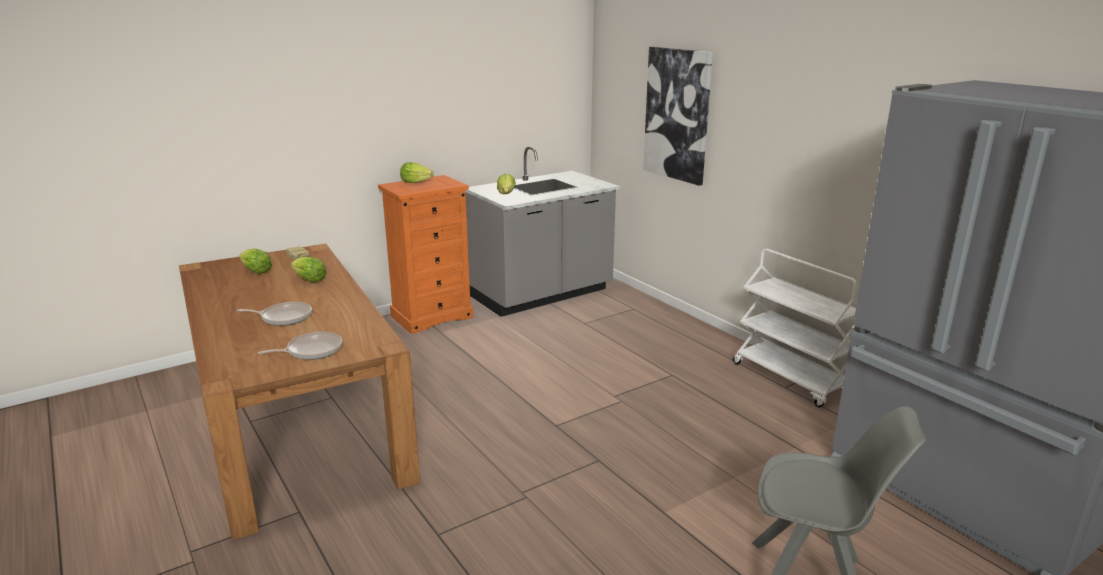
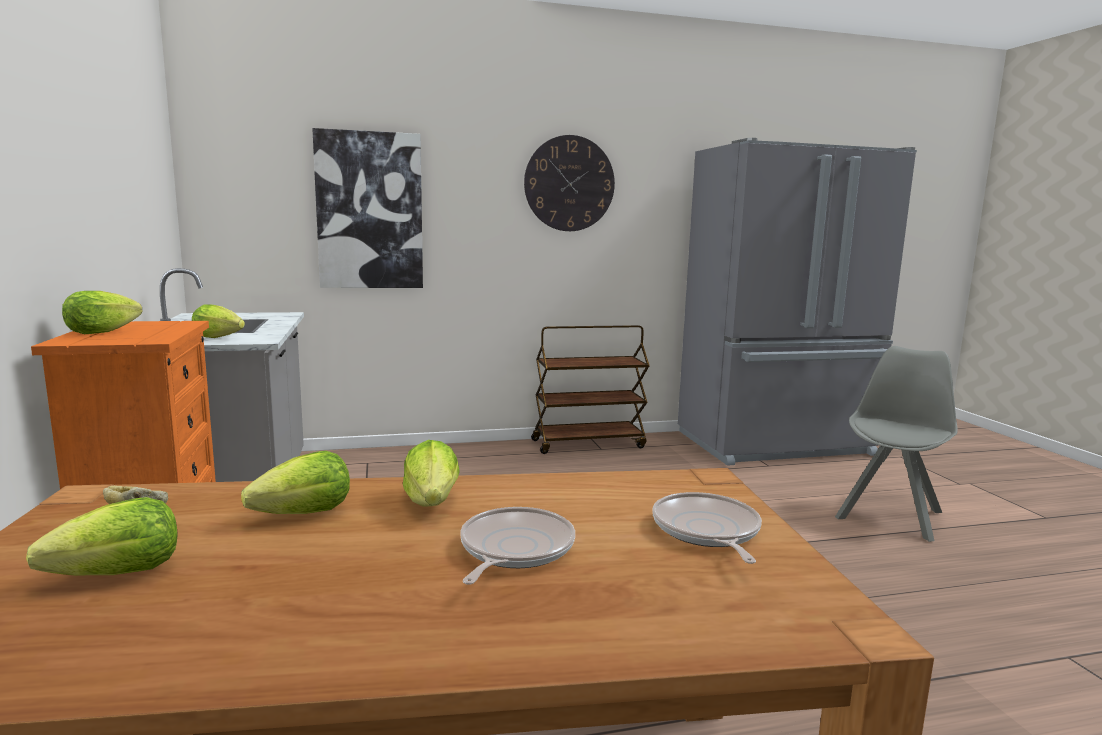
camera: 70 degrees left, 10 degrees down
white cart [733,249,857,407] -> brown cart [531,325,650,454]
none -> lettuce [403,440,460,507]
none -> wall clock [524,135,615,231]

